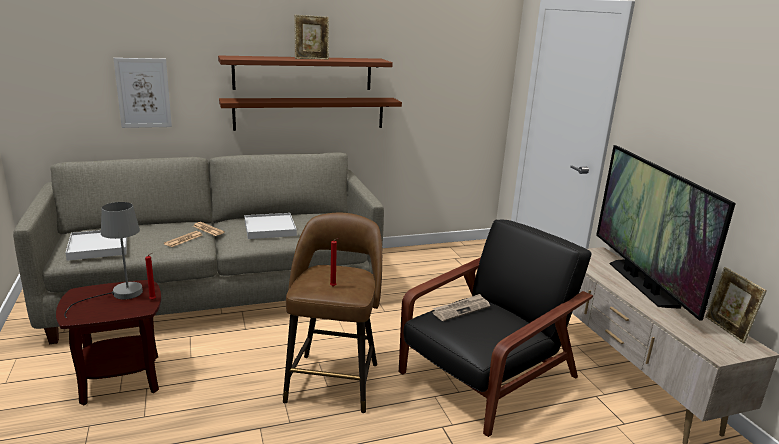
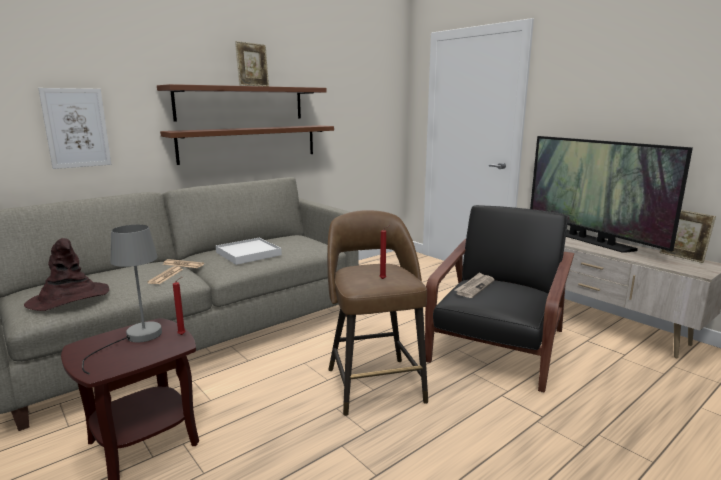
camera: 20 degrees left, 5 degrees down
white tray [65,230,127,261] -> brown hat [24,238,109,311]

